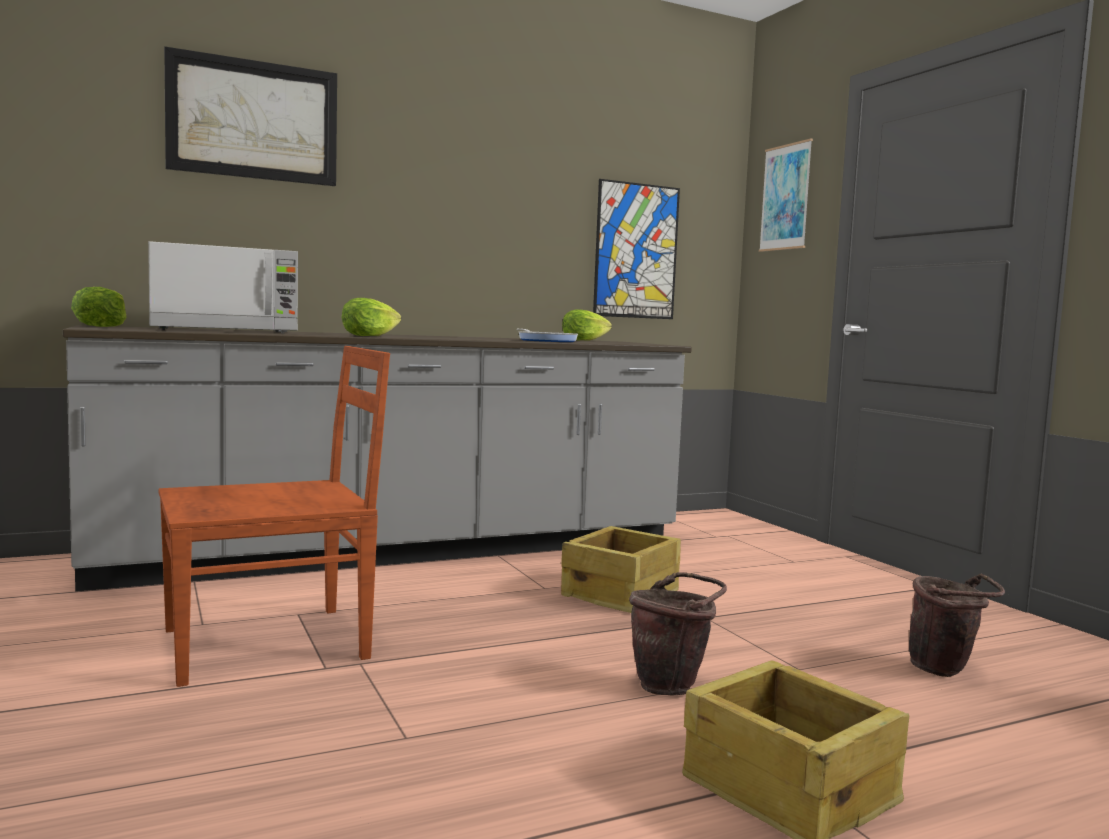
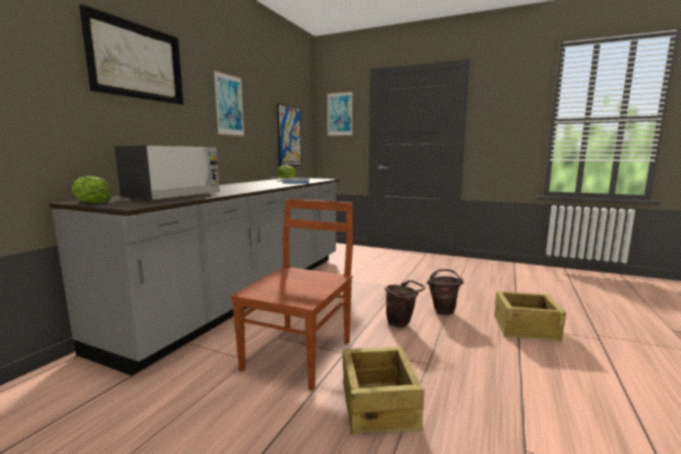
camera: 40 degrees left, 5 degrees up
lettuce [342,298,401,336] -> none
crate [561,526,681,613] -> crate moved to [343,346,425,435]
brown bucket [909,573,1005,677] -> brown bucket moved to [385,280,425,328]
none -> picture [213,70,245,136]

